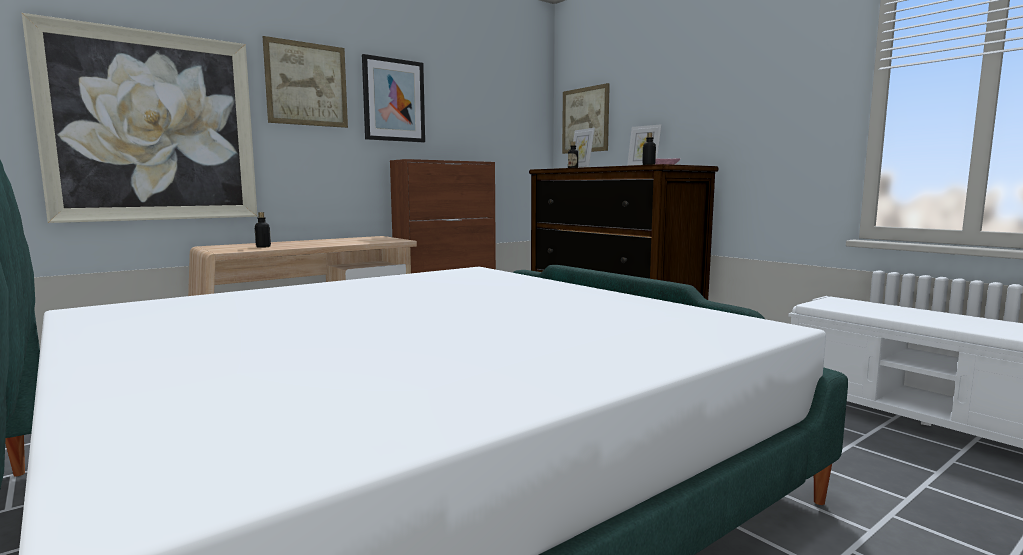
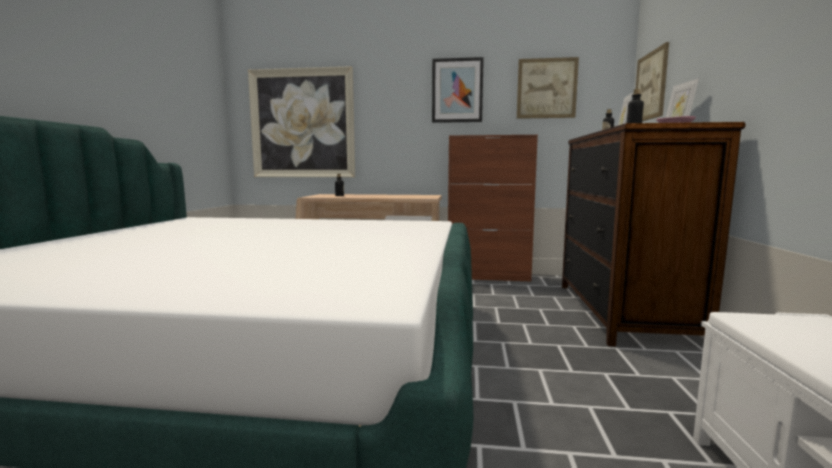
camera: 45 degrees right, 0 degrees up
picture [263,36,348,128] -> picture moved to [517,57,579,119]

